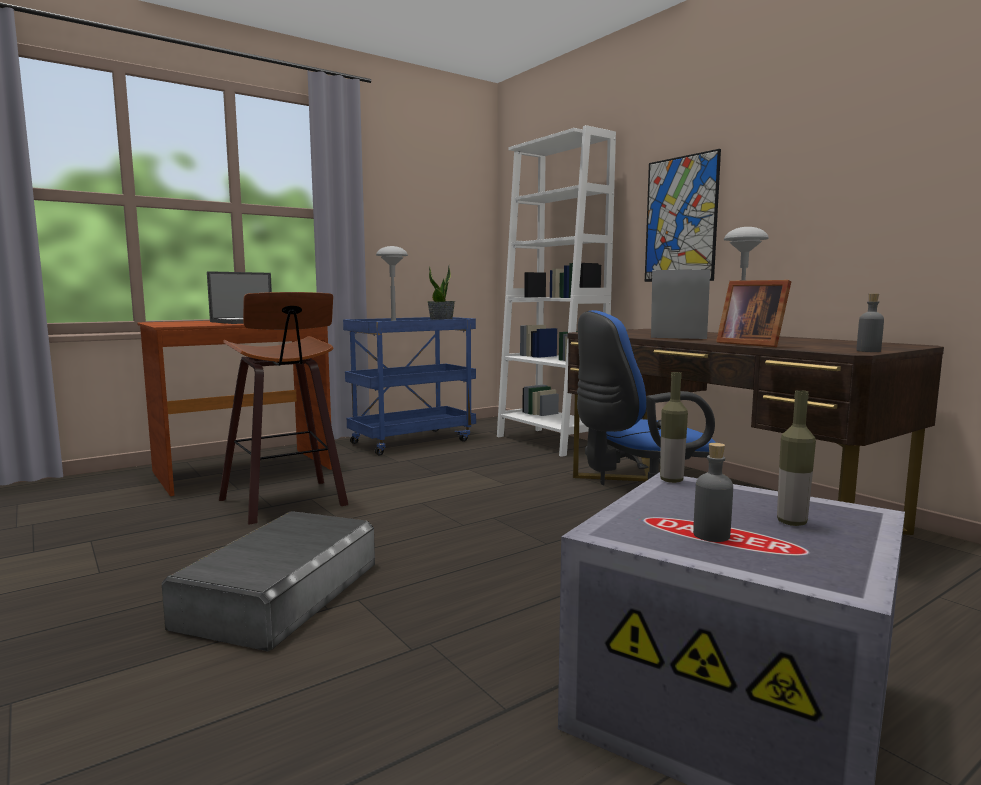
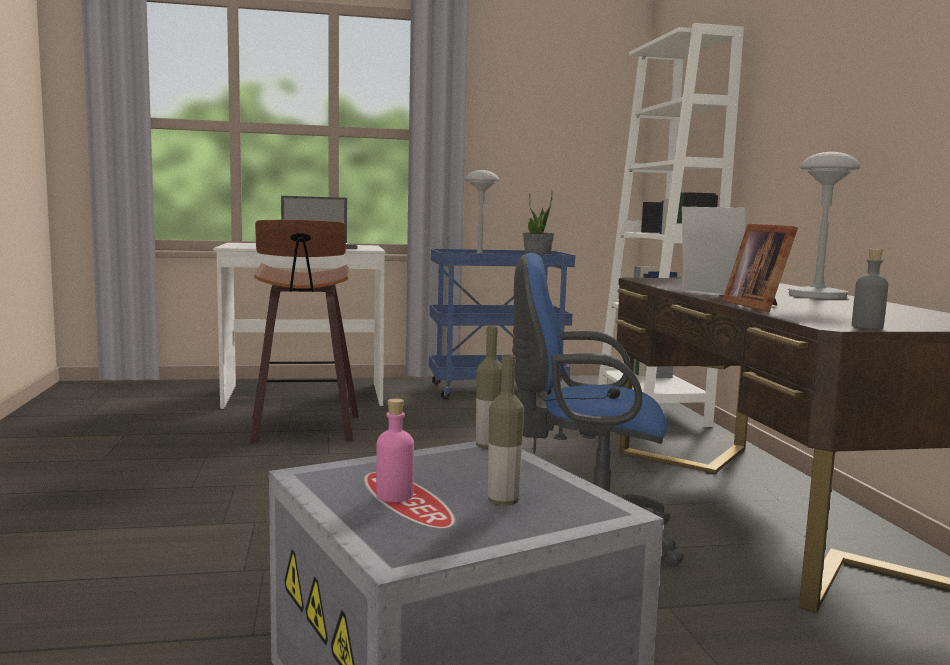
camera: 25 degrees right, 0 degrees up
brown desk [137,321,332,496] -> white desk [213,243,386,409]
grey storage box [162,511,375,651] -> none
picture [645,149,721,282] -> none
grey bottle [693,443,733,542] -> pink bottle [376,398,414,502]

